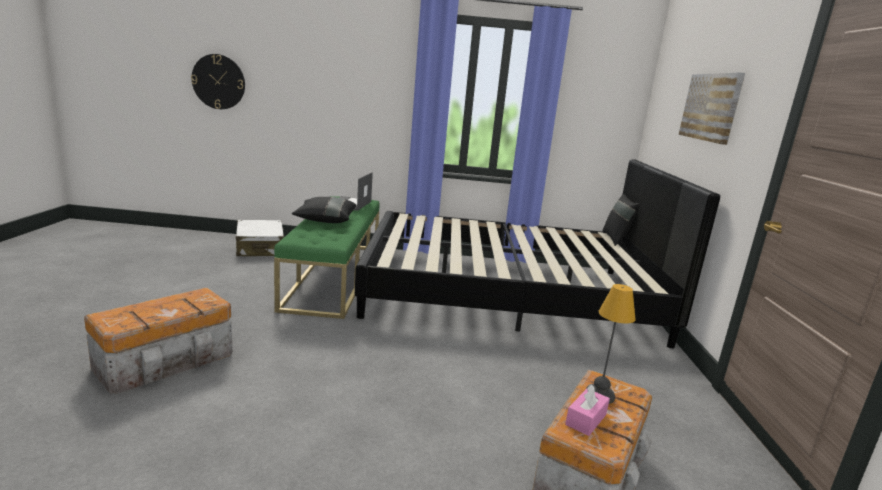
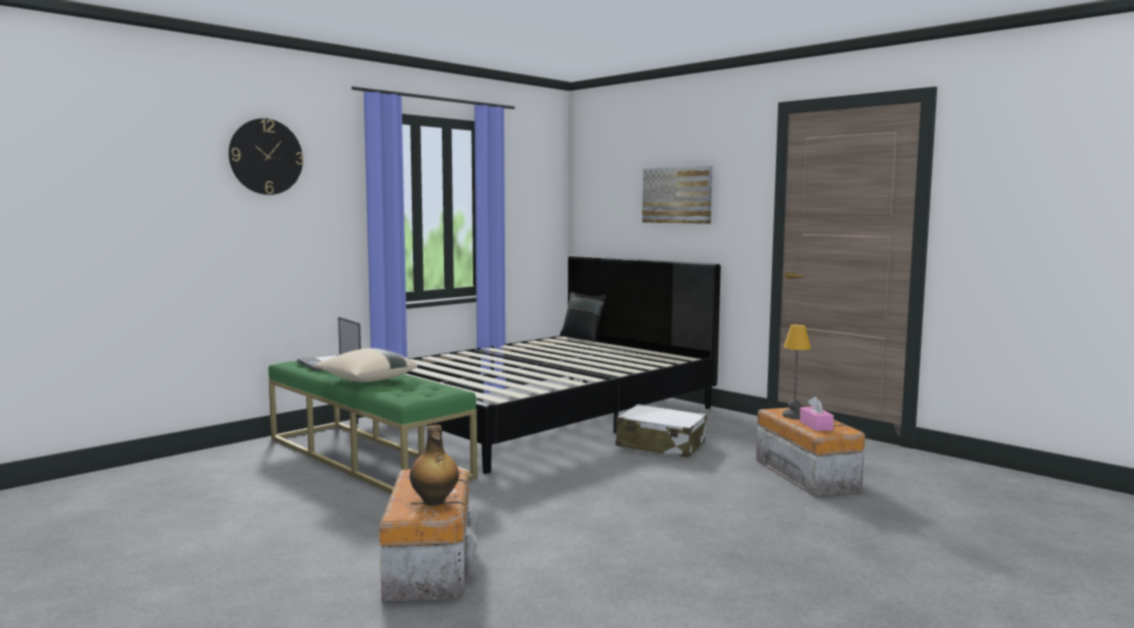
camera: 45 degrees left, 10 degrees down
wall clock [191,54,245,109] -> wall clock moved to [229,118,304,195]
white suitcase [236,220,284,256] -> white suitcase moved to [616,404,706,458]
black pillow [292,197,356,223] -> beige pillow [315,348,418,382]
none -> bottle [410,425,459,506]

